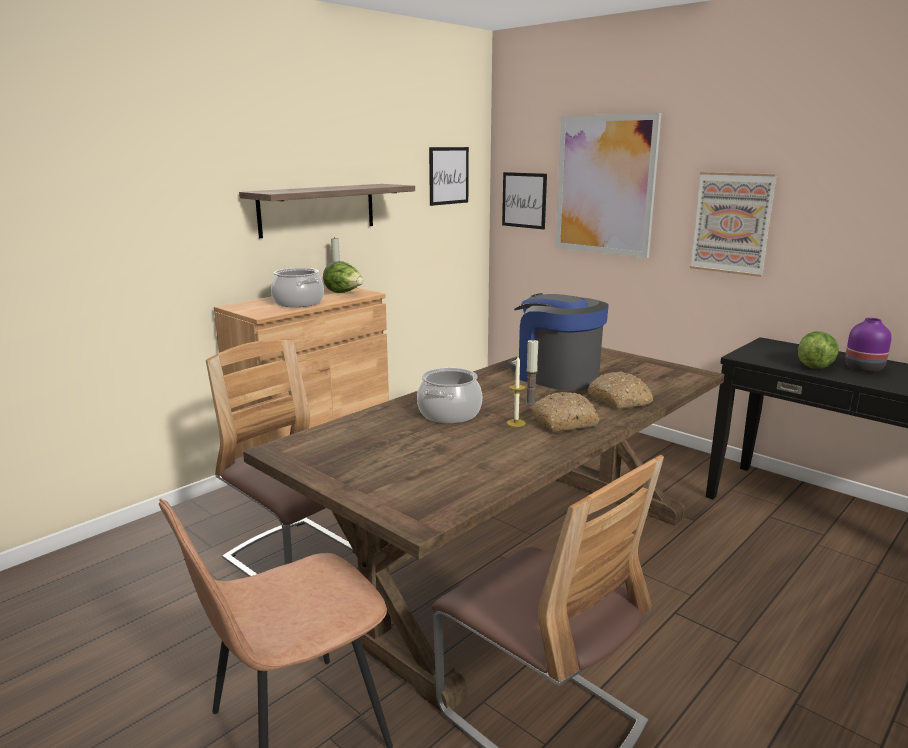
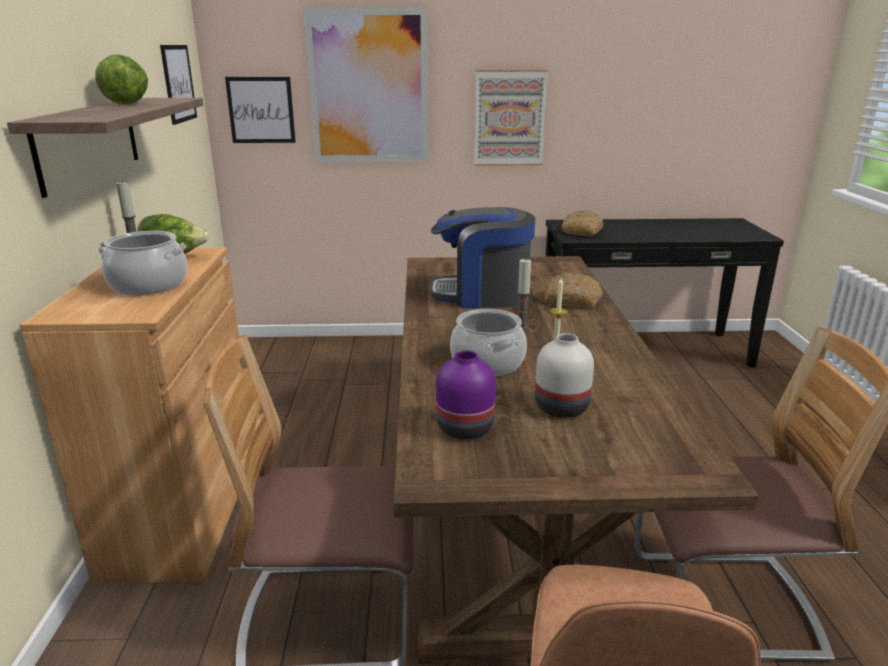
camera: 45 degrees left, 5 degrees up
bread [532,392,599,432] -> bread moved to [562,210,603,237]
lettuce [798,331,839,369] -> lettuce moved to [95,54,148,104]
purple vase [845,318,891,372] -> purple vase moved to [436,350,496,440]
none -> white vase [535,333,594,418]

